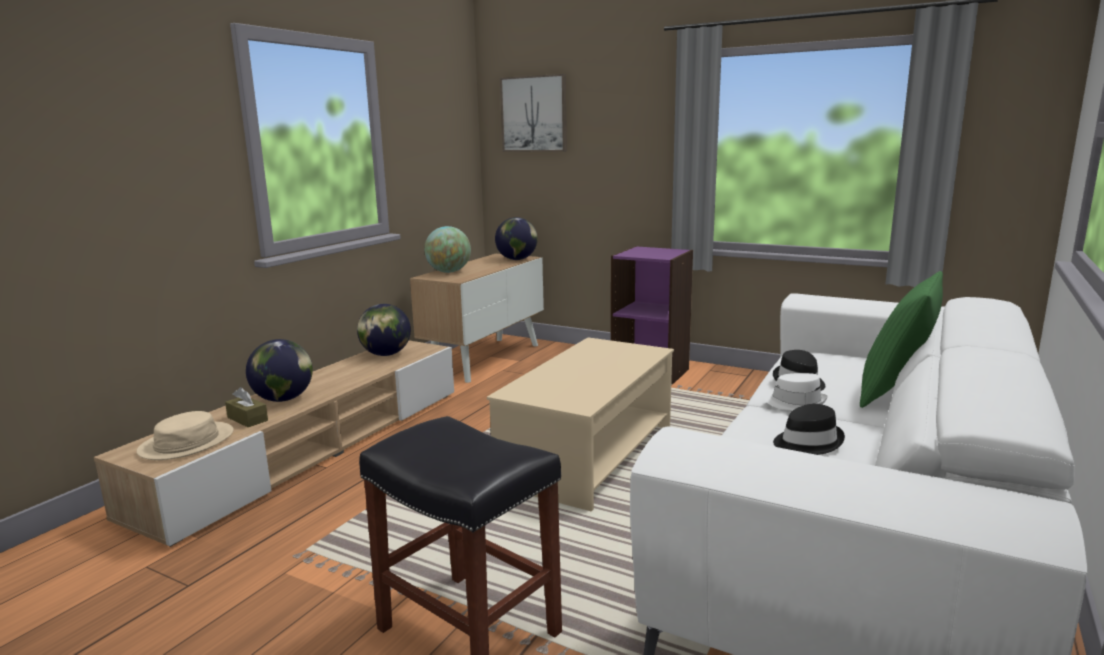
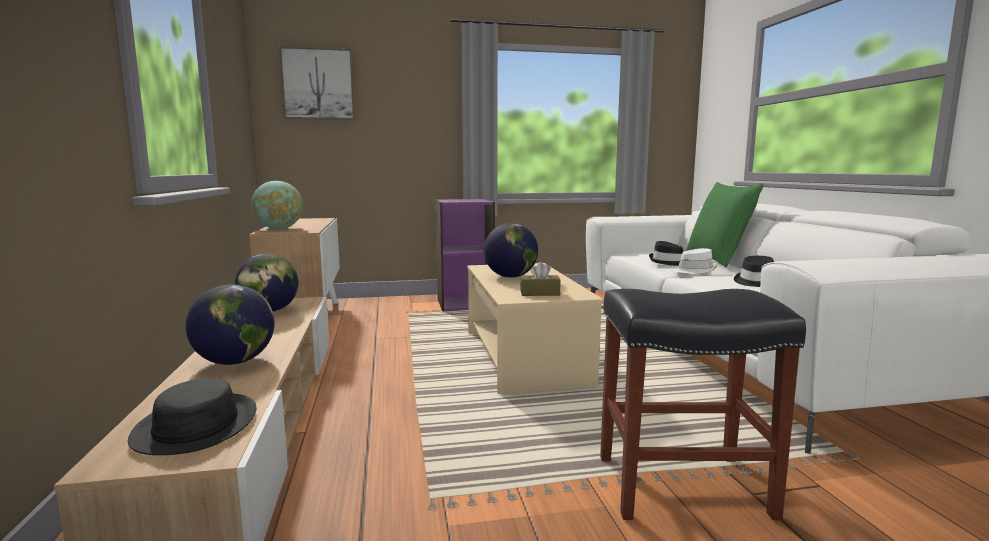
camera: 40 degrees left, 5 degrees down
beige hat [136,411,234,460] -> black hat [128,378,257,455]
brown tissue box [225,387,268,427] -> brown tissue box moved to [520,262,561,296]
globe [495,217,538,260] -> globe moved to [484,223,538,278]

